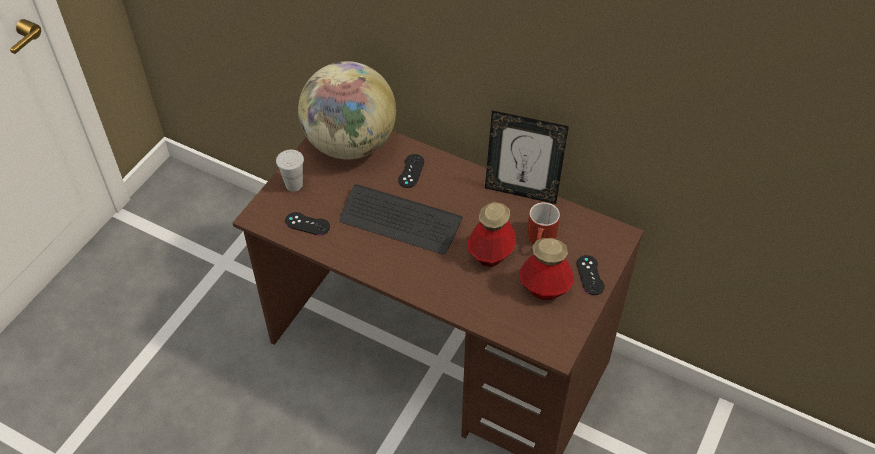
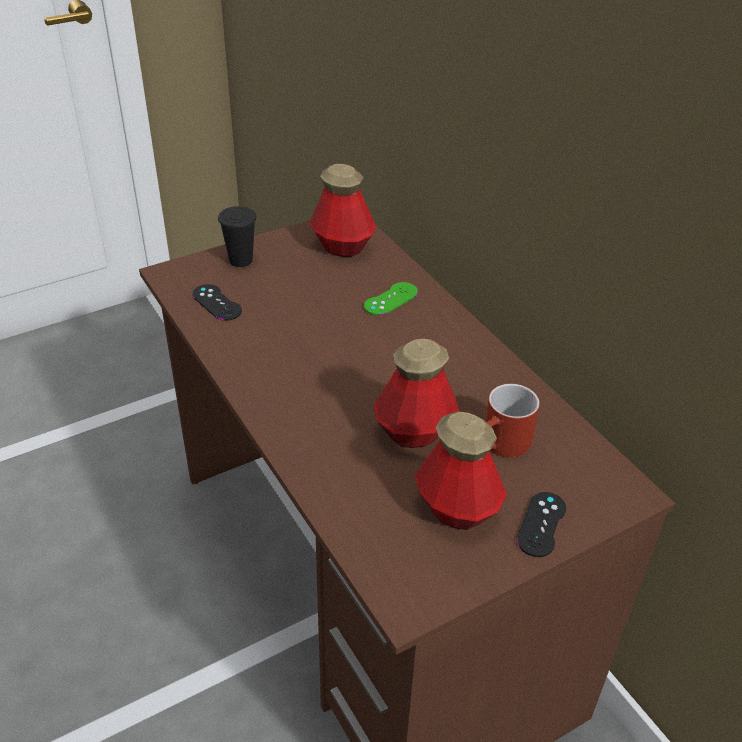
camera: 30 degrees right, 10 degrees down
white cup [276,150,304,191] -> black cup [218,206,256,267]
globe [298,61,396,160] -> bottle [309,164,376,257]
keyboard [339,184,463,255] -> none
black game controller [398,154,425,188] -> green game controller [364,282,418,316]
picture frame [485,110,569,204] -> none

